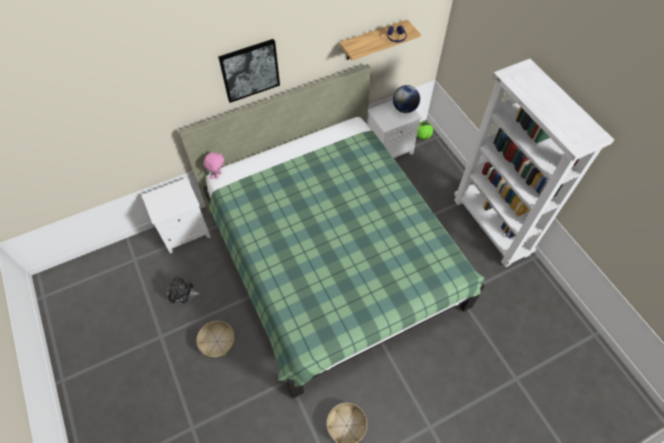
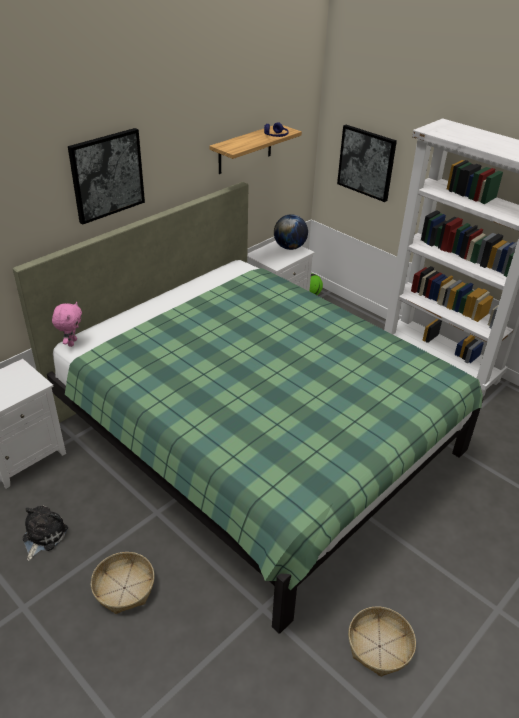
camera: 20 degrees left, 20 degrees down
plush toy [167,275,201,304] -> plush toy turned 120 degrees clockwise [22,506,68,561]
none -> picture [337,125,397,202]

